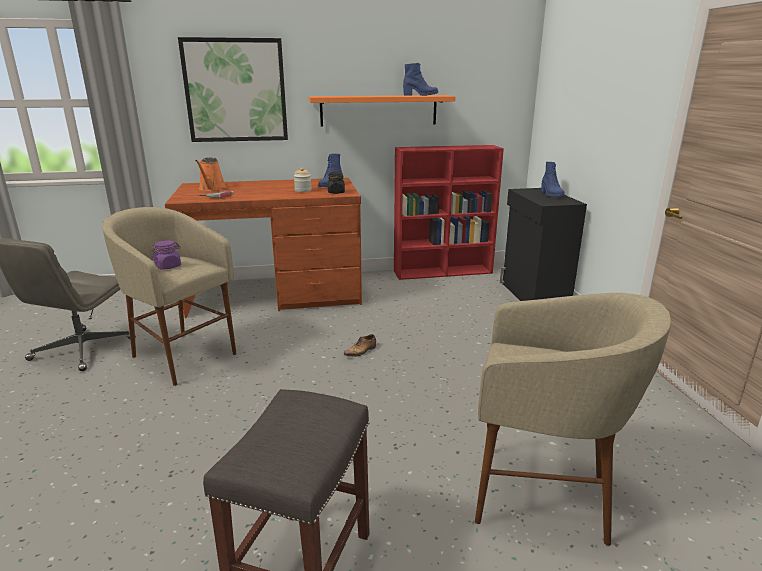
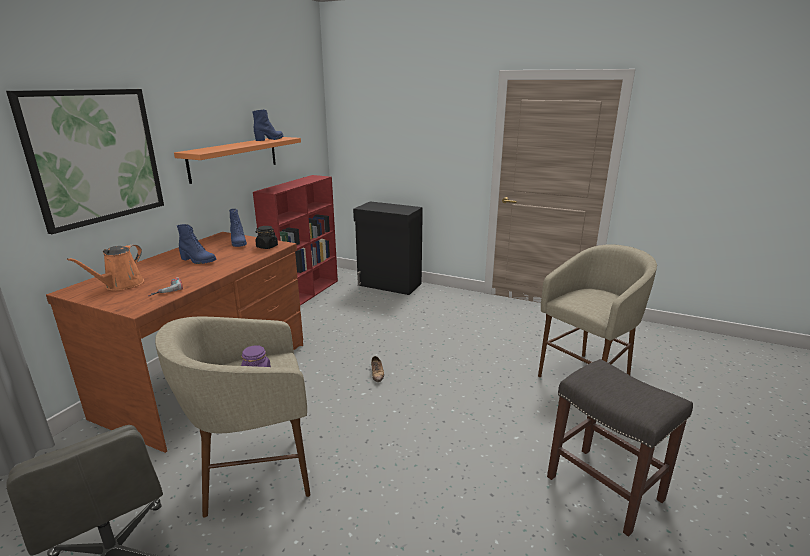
camera: 55 degrees left, 0 degrees up
orange watering can [195,157,226,191] -> orange watering can turned 75 degrees clockwise [67,244,144,291]
jar [294,168,312,192] -> none
blue boot [541,162,565,197] -> blue boot moved to [177,224,216,264]

